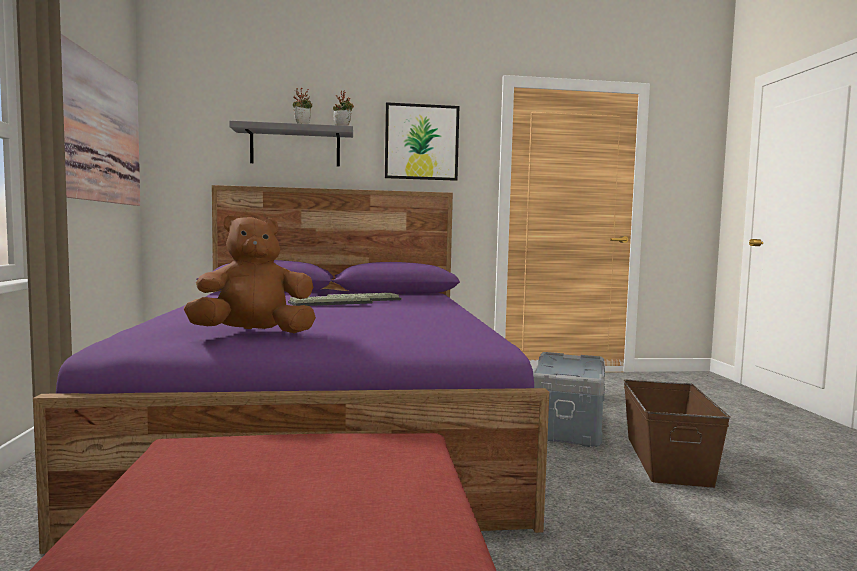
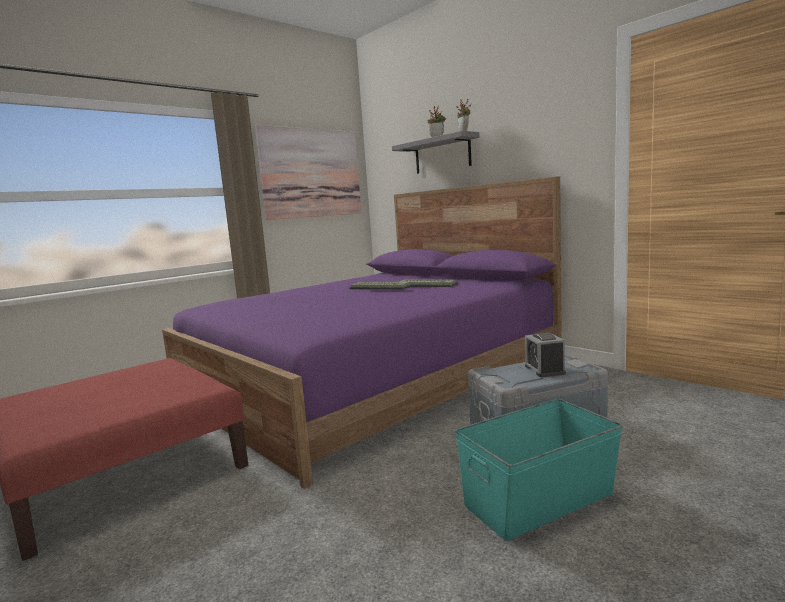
camera: 55 degrees right, 5 degrees up
brown plush toy [184,215,316,333] -> none
picture [385,102,459,181] -> none
brown storage box [623,380,730,488] -> turquoise storage box [455,399,623,541]
none -> alarm clock [525,333,566,377]

